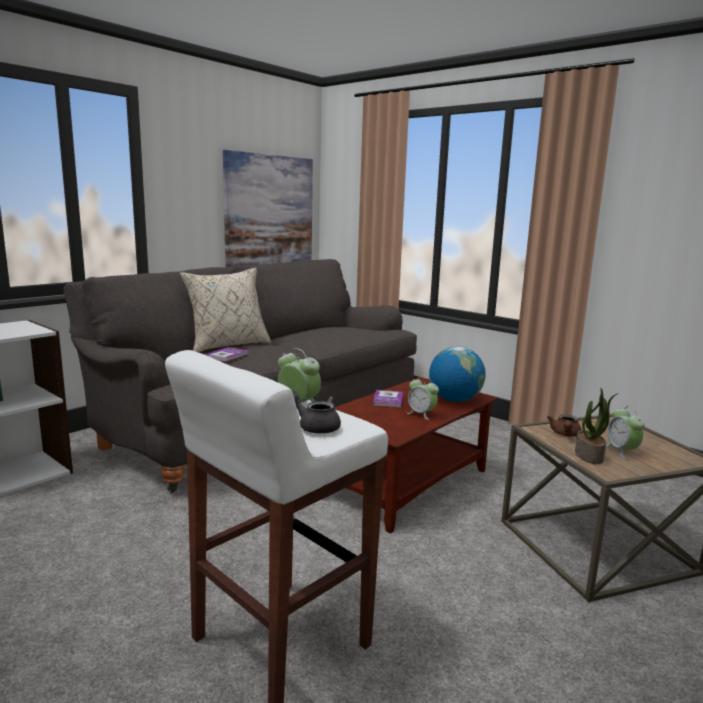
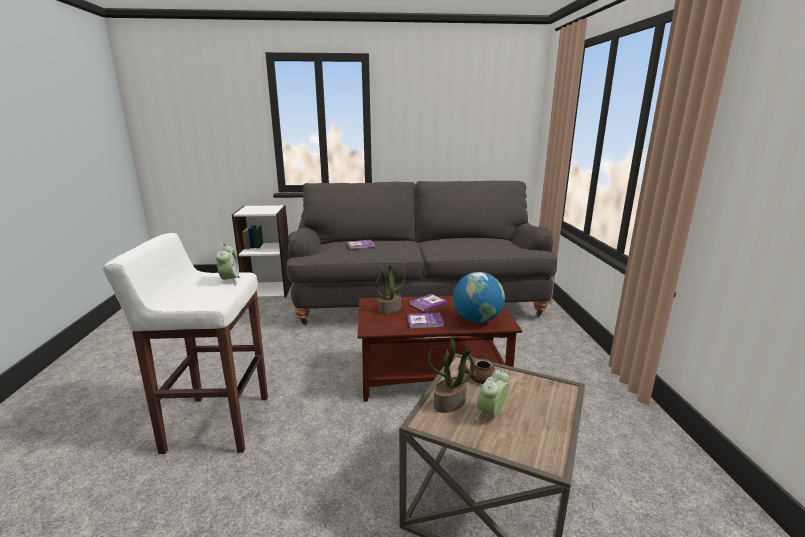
camera: 45 degrees right, 5 degrees up
beige pillow [179,268,271,353] -> none
picture [223,150,313,267] -> none
grey teapot [292,390,341,434] -> none
alarm clock [407,376,439,420] -> book [407,313,444,328]
none -> potted plant [375,264,405,314]

